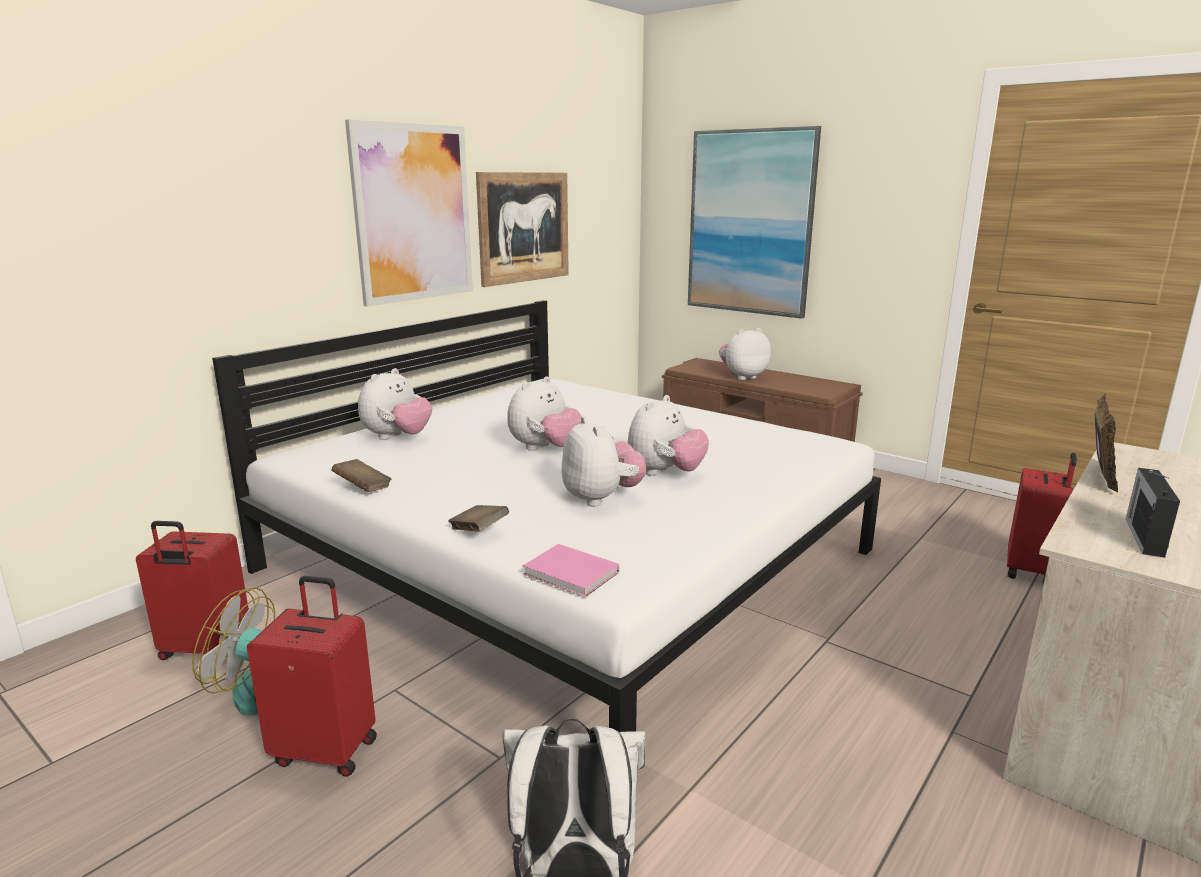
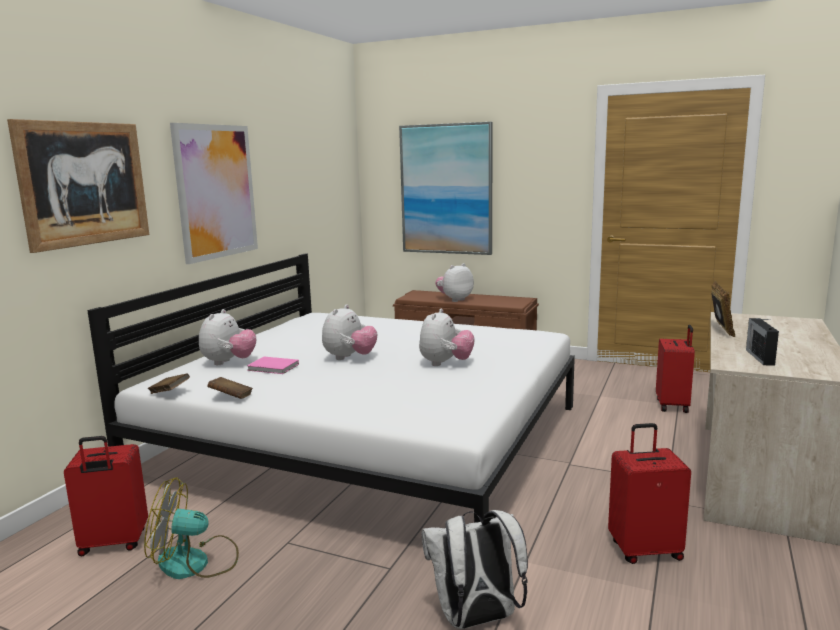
camera: 15 degrees left, 5 degrees down
red suitcase [247,576,377,777] -> red suitcase moved to [608,423,691,564]
brown book [448,505,509,532] -> brown book moved to [148,373,190,394]
picture [476,172,569,287] -> picture moved to [7,119,149,253]
pink book [523,544,619,597] -> pink book moved to [247,357,299,374]
plush toy [562,416,646,507] -> none

